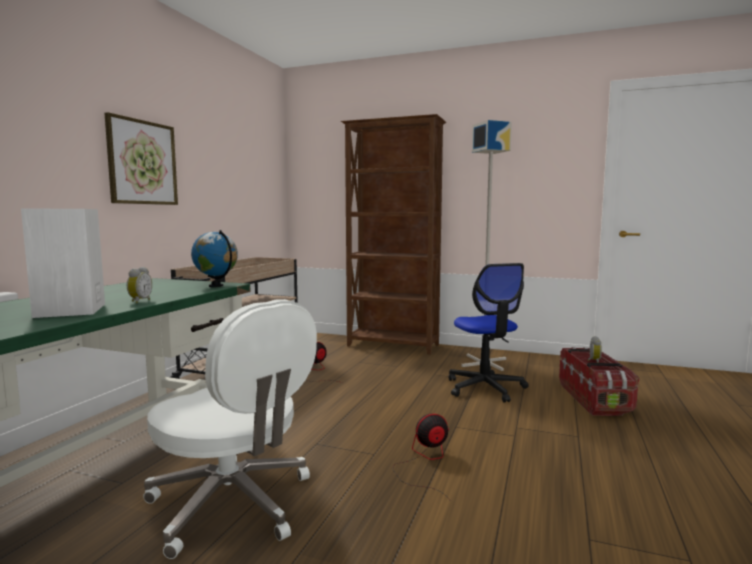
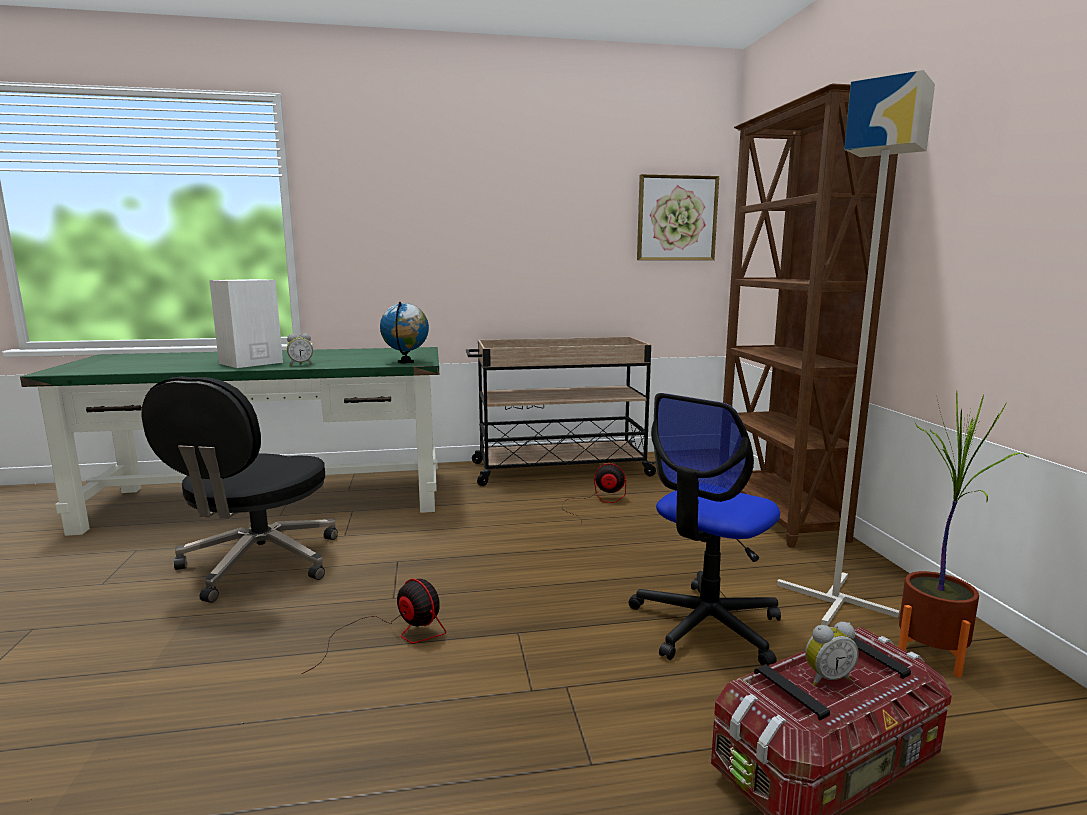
camera: 60 degrees right, 5 degrees up
picture [104,112,178,205] -> picture moved to [637,174,719,260]
white office chair [143,299,317,559] -> black office chair [141,376,338,603]
none -> potted plant [898,392,1030,678]

